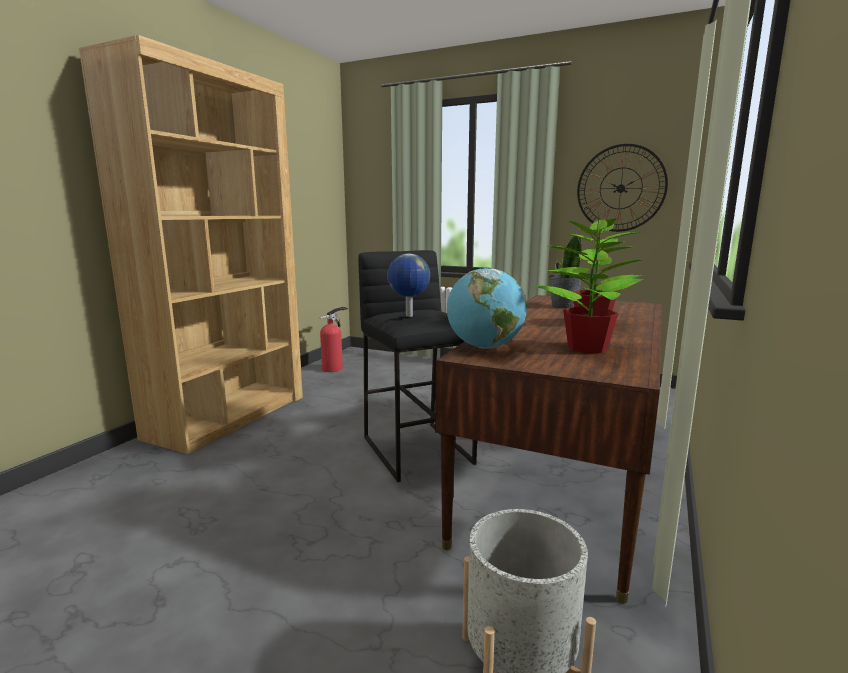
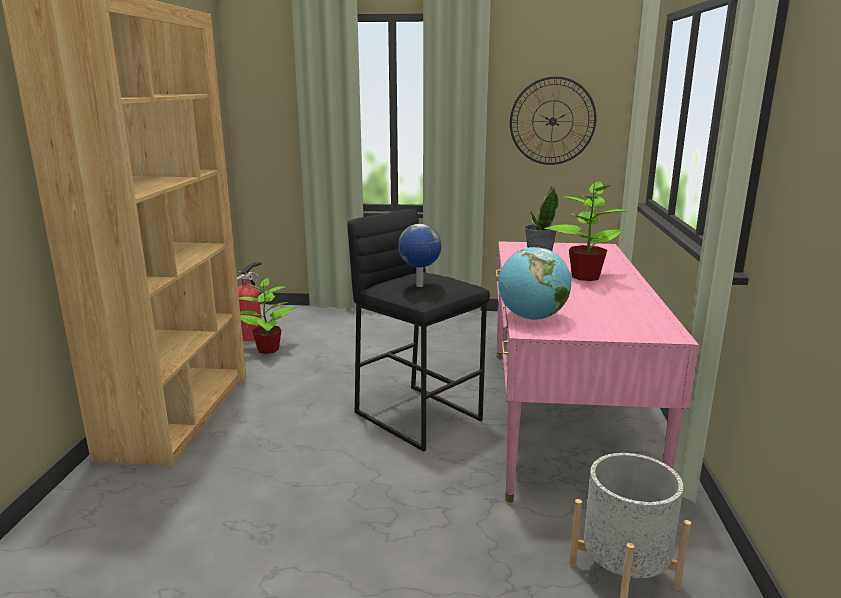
camera: 20 degrees left, 5 degrees up
brown desk [435,295,662,604] -> pink desk [496,242,699,503]
potted plant [535,213,644,353] -> potted plant moved to [239,278,296,354]

